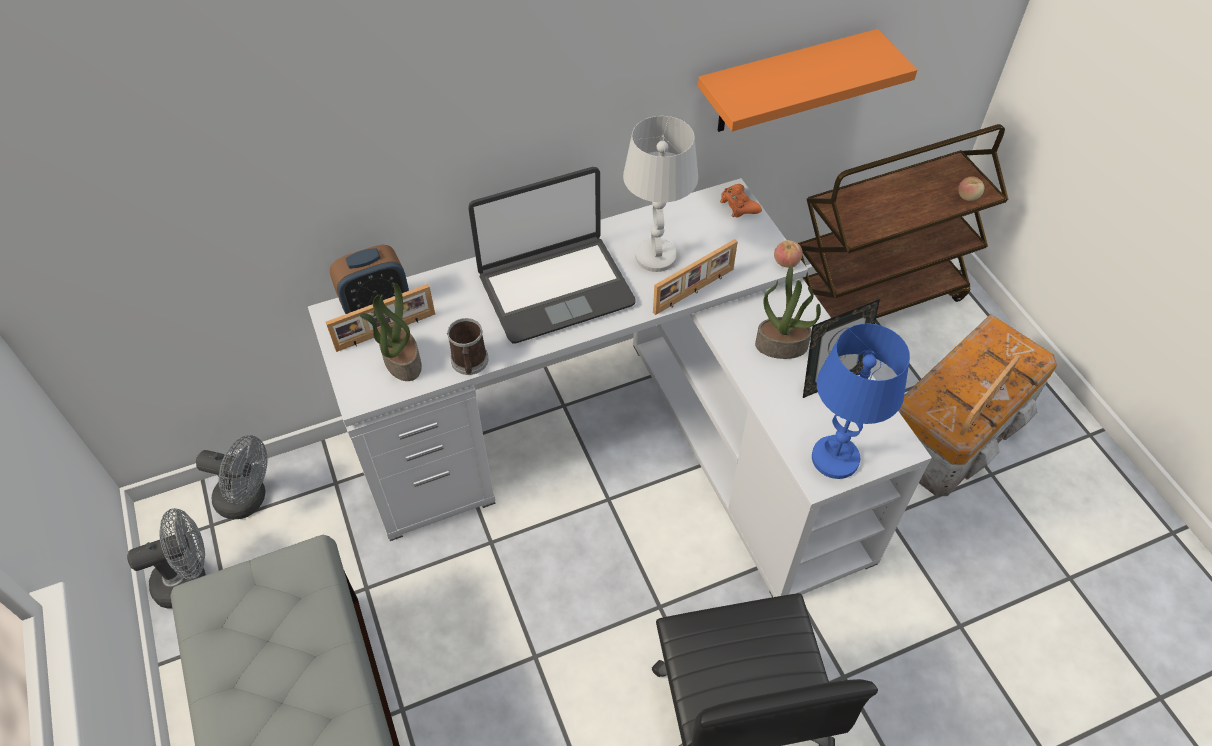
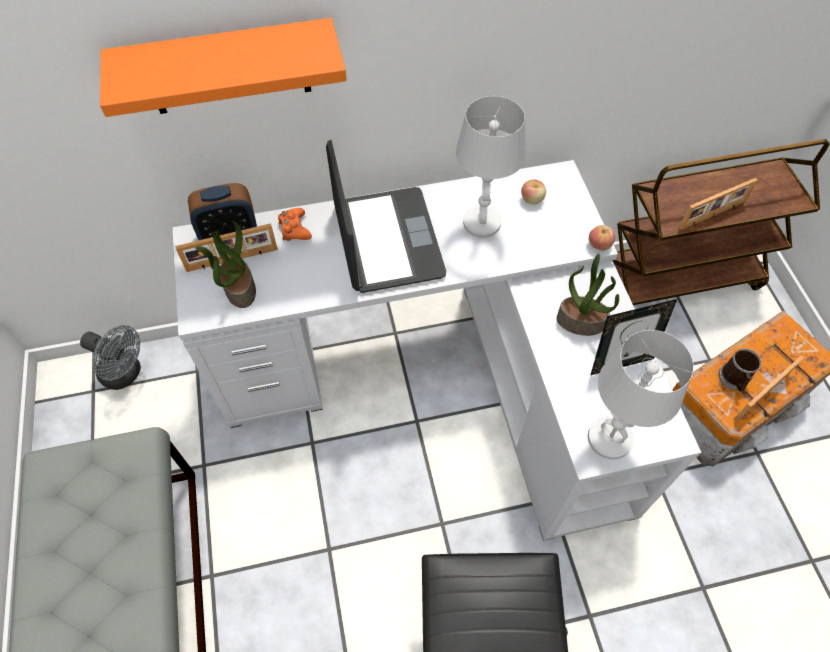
camera: 10 degrees right, 5 degrees up
grey fan [127,508,206,609] -> none
mug [447,318,489,375] -> mug moved to [719,348,761,392]
laptop [468,167,636,343] -> laptop turned 90 degrees counterclockwise [326,140,446,293]
picture frame [653,239,738,315] -> picture frame moved to [679,178,758,230]
orange shelf [698,29,917,132] -> orange shelf moved to [100,18,347,117]
orange game controller [720,184,762,217] -> orange game controller moved to [278,208,312,241]
blue table lamp [812,323,910,479] -> white table lamp [588,330,694,459]
apple [958,176,984,201] -> apple moved to [521,180,546,204]

